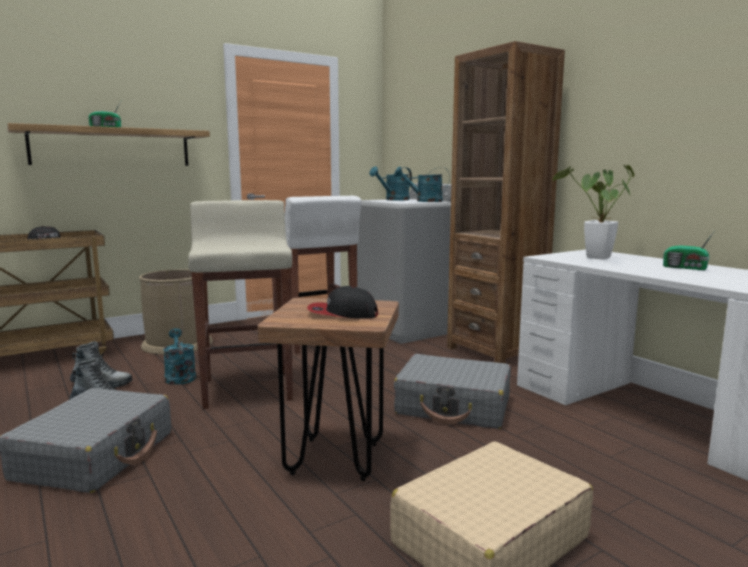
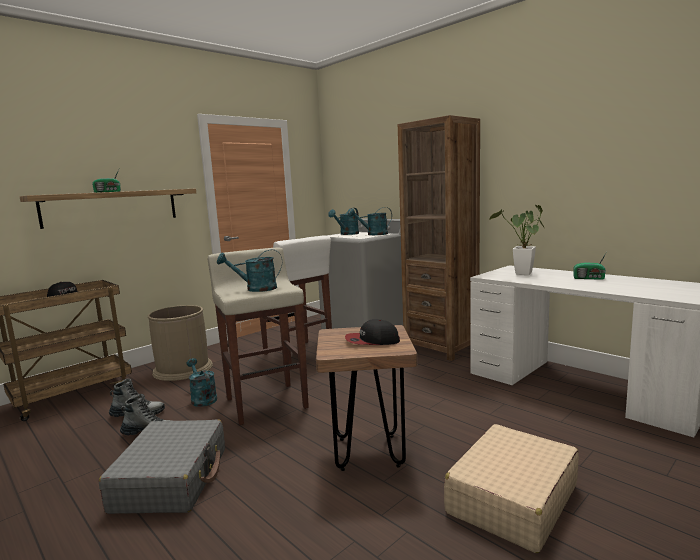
camera: 10 degrees left, 0 degrees up
grey suitcase [394,354,511,429] -> none
none -> turquoise watering can [217,249,282,292]

